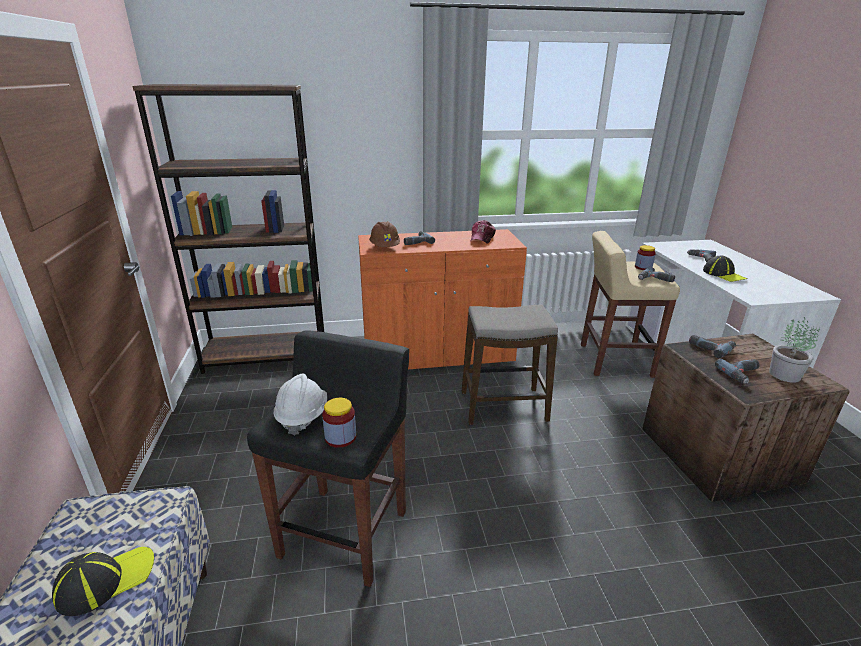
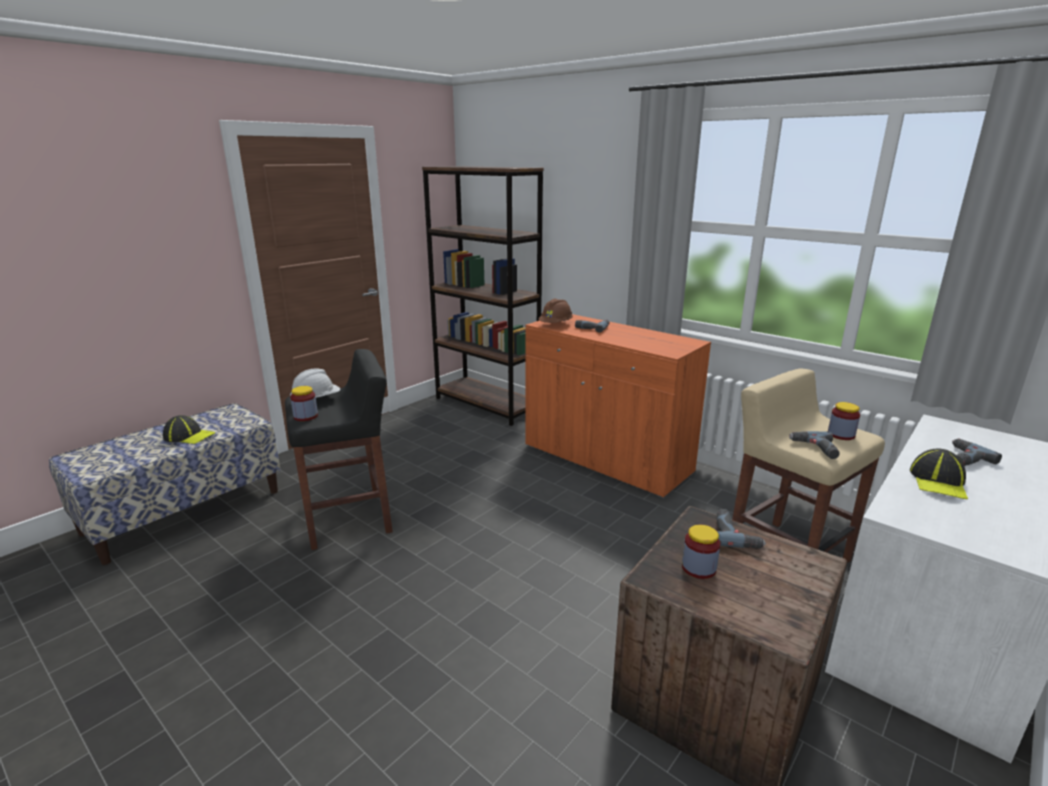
camera: 50 degrees right, 5 degrees down
stool [461,305,558,425] -> none
cap [470,220,496,244] -> none
power drill [715,358,760,384] -> jar [682,525,720,579]
potted plant [769,317,820,382] -> none

